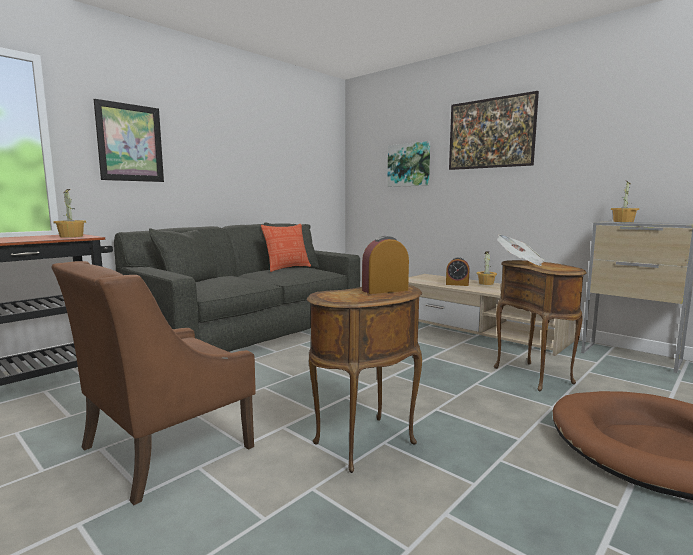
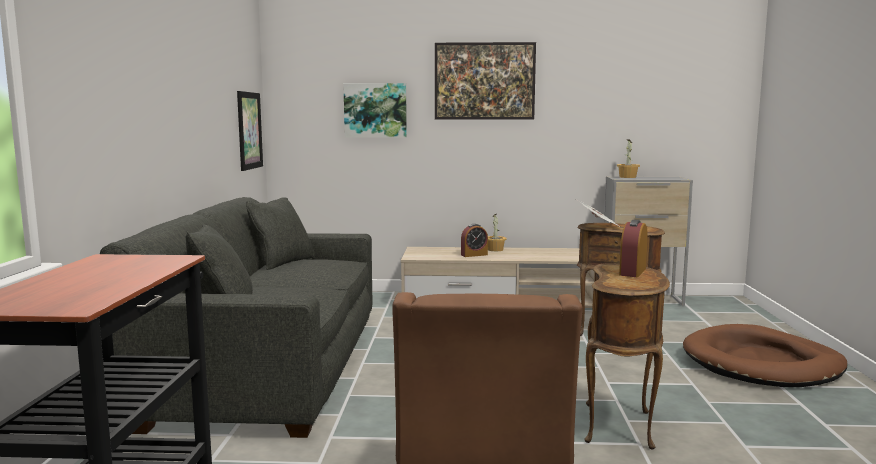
camera: 40 degrees left, 0 degrees up
potted plant [53,189,86,237] -> none
picture [94,99,164,182] -> picture moved to [237,91,263,171]
orange pillow [261,224,311,272] -> none

